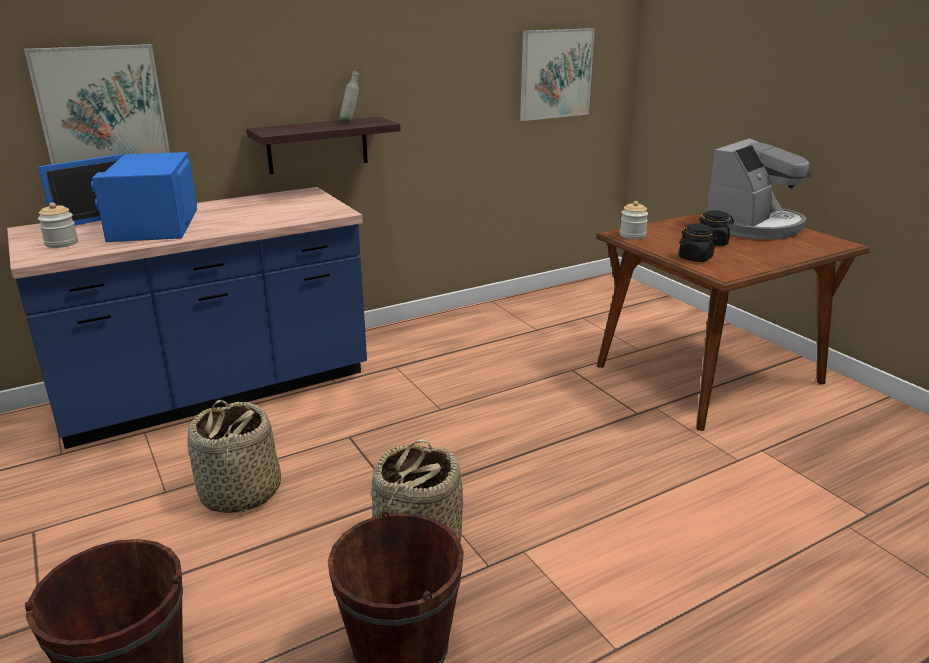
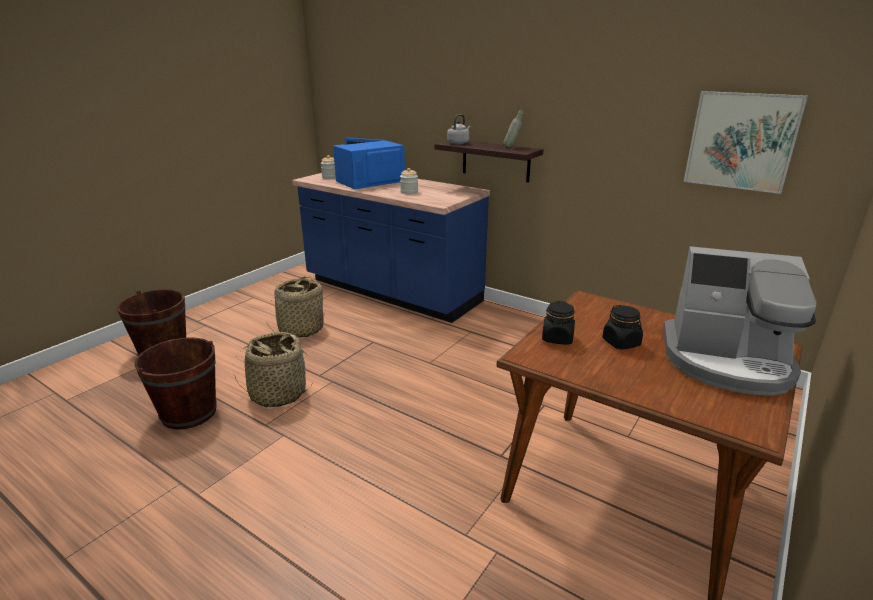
camera: 65 degrees right, 0 degrees up
picture [24,44,170,164] -> none
jar [620,201,648,239] -> jar moved to [400,168,418,194]
none -> grey kettle [447,114,471,144]

